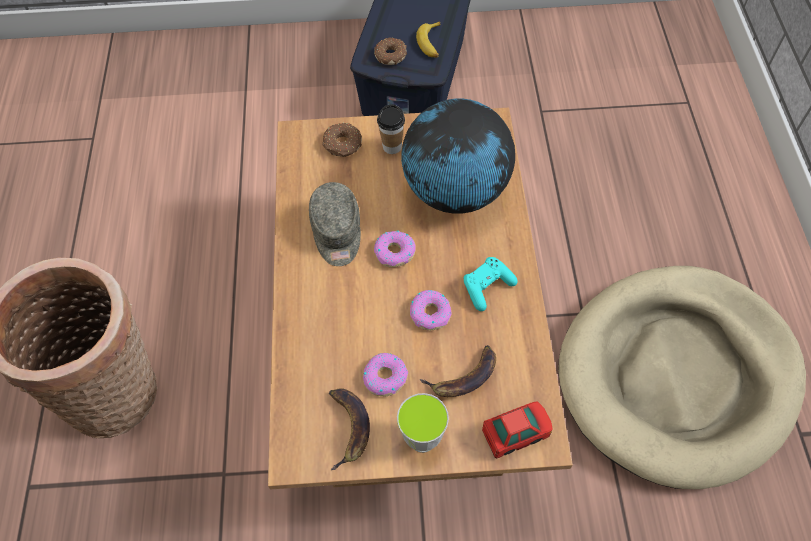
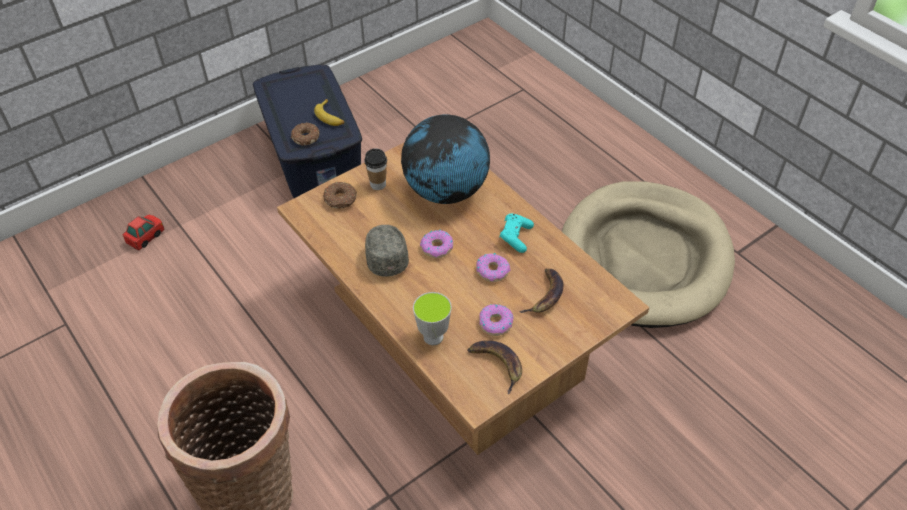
camera: 35 degrees left, 10 degrees down
grey cap [309,182,361,266] -> grey cap turned 150 degrees counterclockwise [365,225,409,277]
cup [397,393,449,453] -> cup moved to [413,292,452,345]
toy car [482,402,552,458] -> toy car moved to [123,215,164,250]

